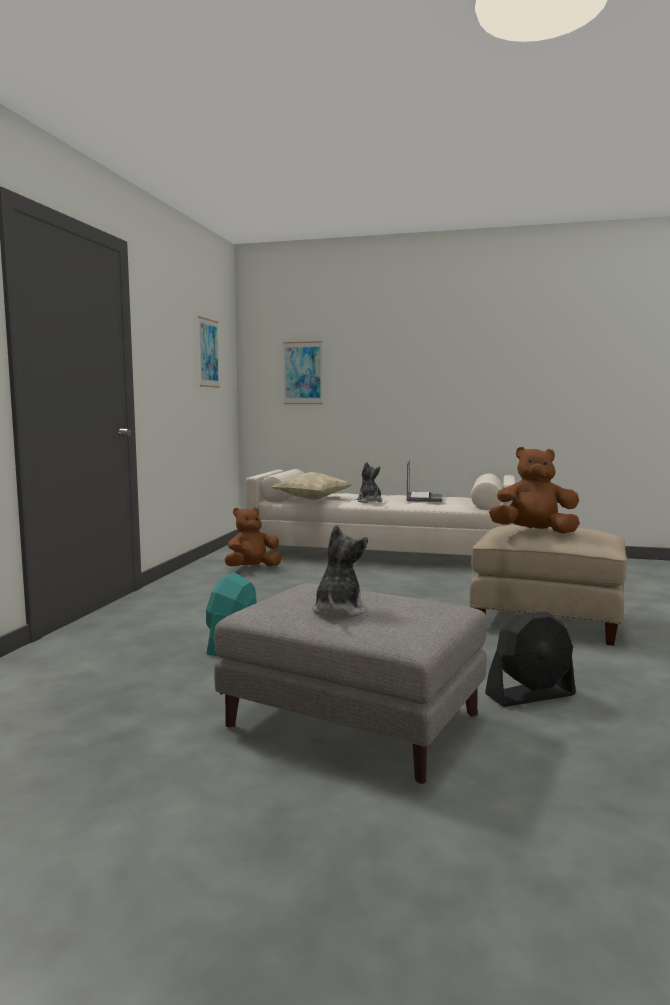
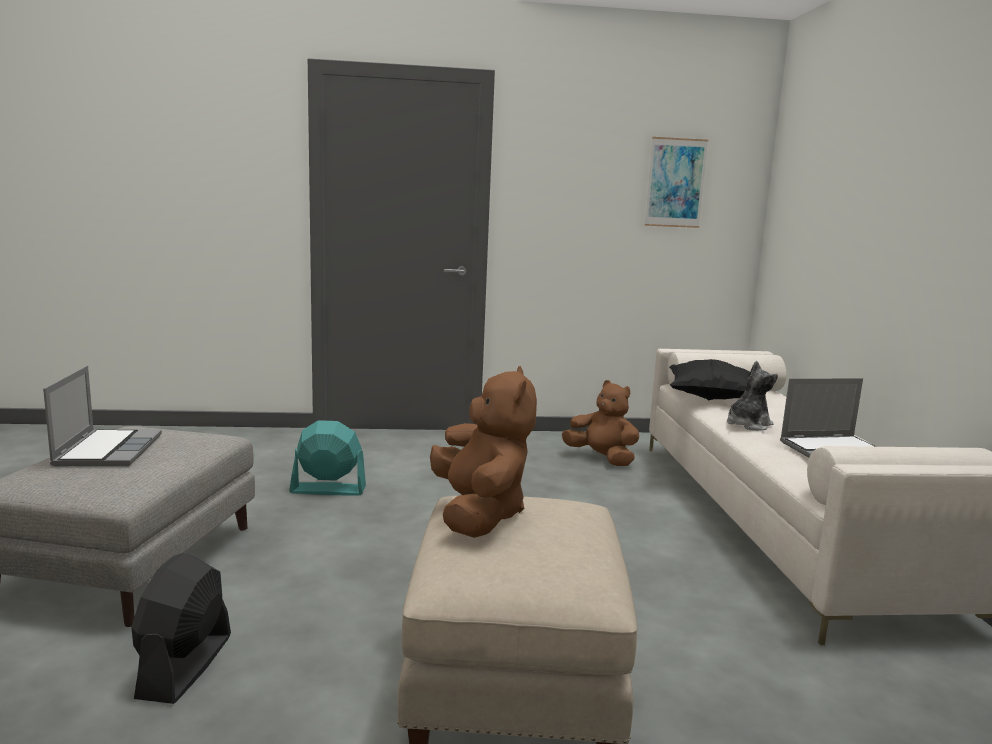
camera: 70 degrees right, 5 degrees up
beige pillow [272,472,352,500] -> black pillow [669,359,750,400]
picture [283,341,323,404] -> none
plush toy [312,525,368,617] -> laptop [43,366,162,466]
black fan [485,611,576,707] -> black fan turned 45 degrees clockwise [131,552,231,704]

